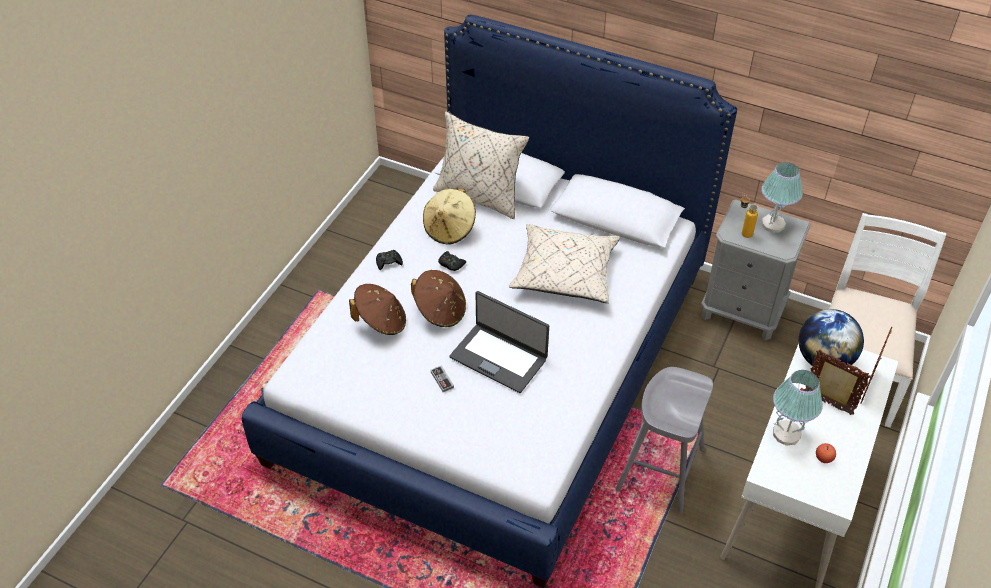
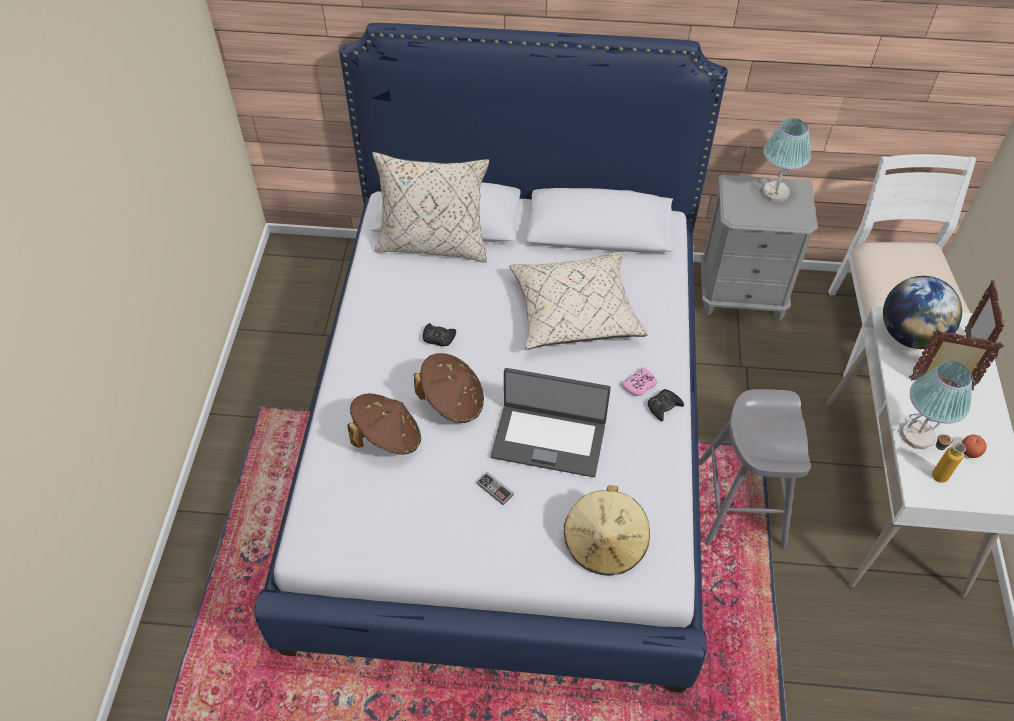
camera: 20 degrees left, 5 degrees up
black game controller [376,250,403,270] -> black game controller moved to [648,389,684,422]
beige hat [423,188,476,245] -> beige hat moved to [564,485,650,576]
bottle [741,195,758,238] -> bottle moved to [932,434,966,483]
none -> pink game controller [621,368,657,396]

